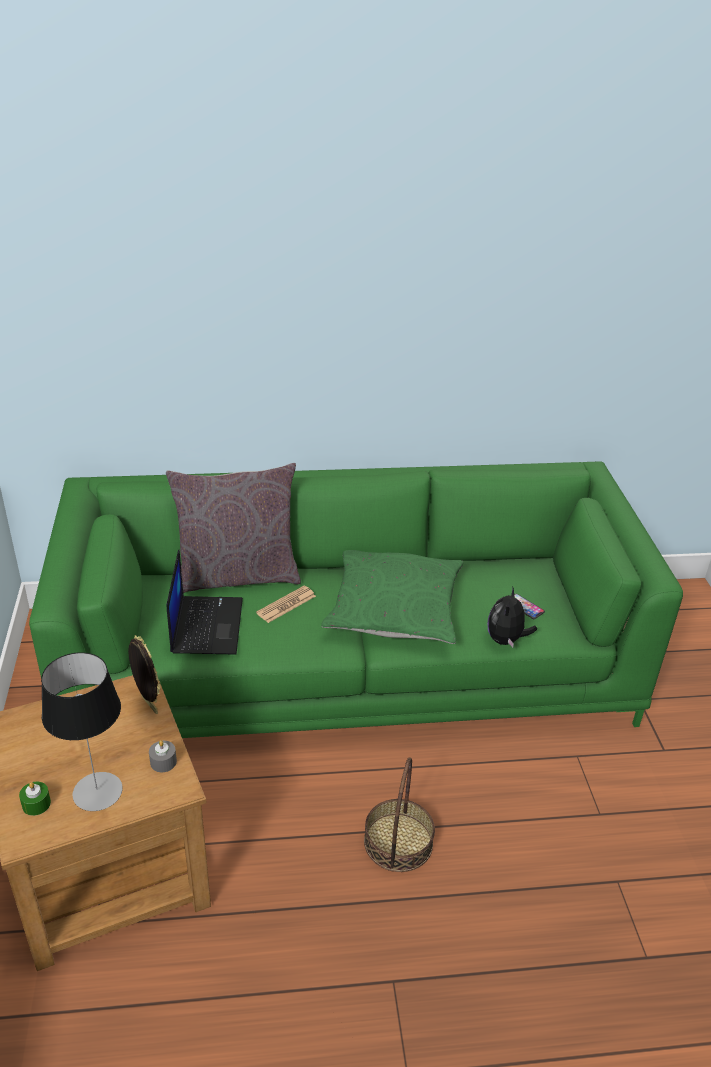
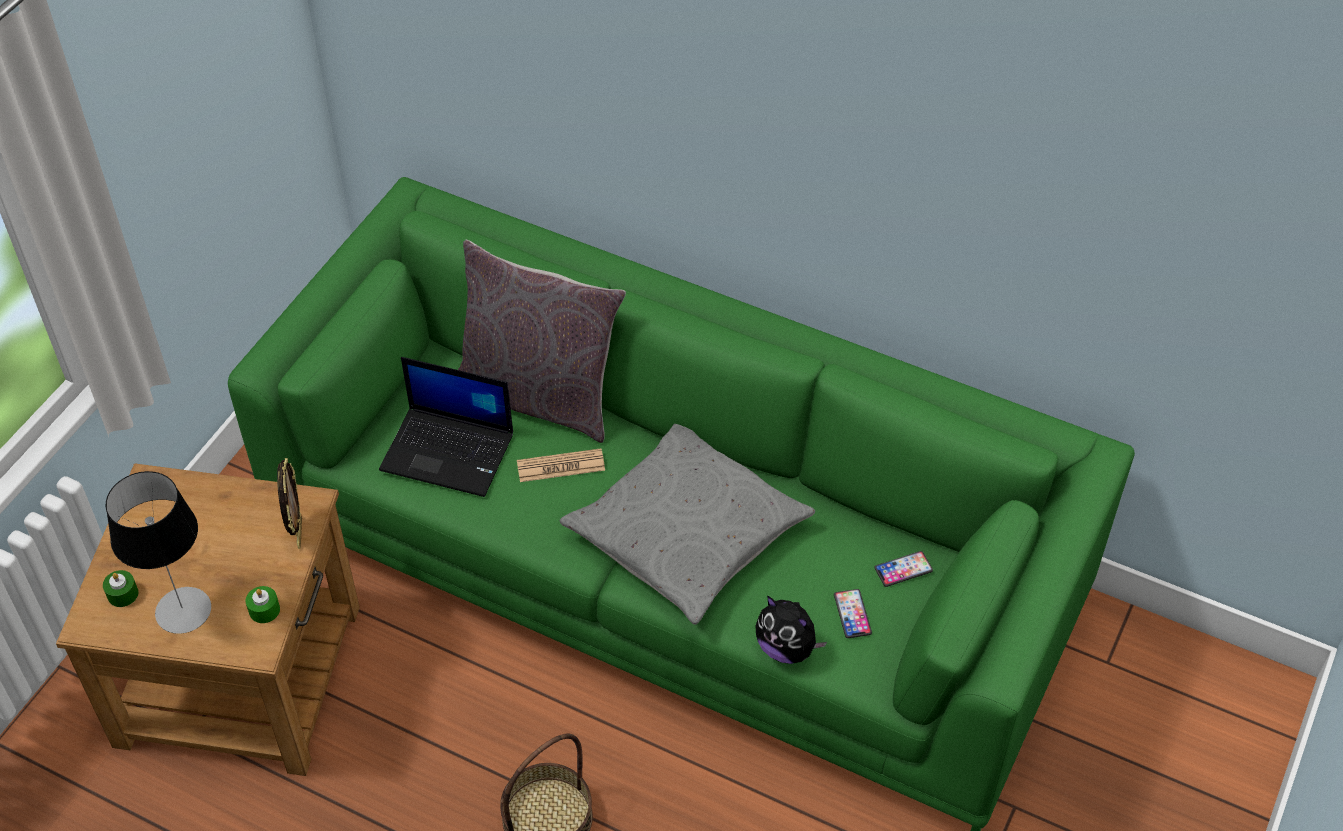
camera: 35 degrees right, 15 degrees up
grey candle [149,740,177,772] -> green candle [246,586,280,623]
laptop [167,550,243,654] -> laptop turned 75 degrees clockwise [379,357,513,497]
green pillow [321,550,463,644] -> grey pillow [559,424,815,625]
plush toy [488,588,537,648] -> plush toy turned 105 degrees counterclockwise [755,595,827,664]
none -> phone [874,551,933,587]

